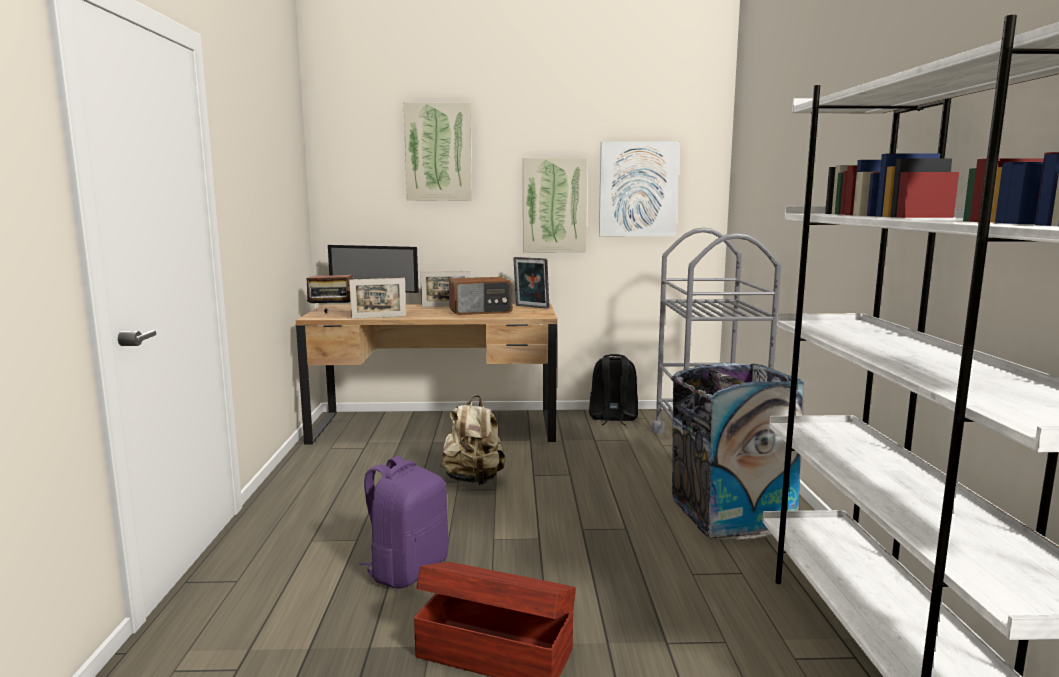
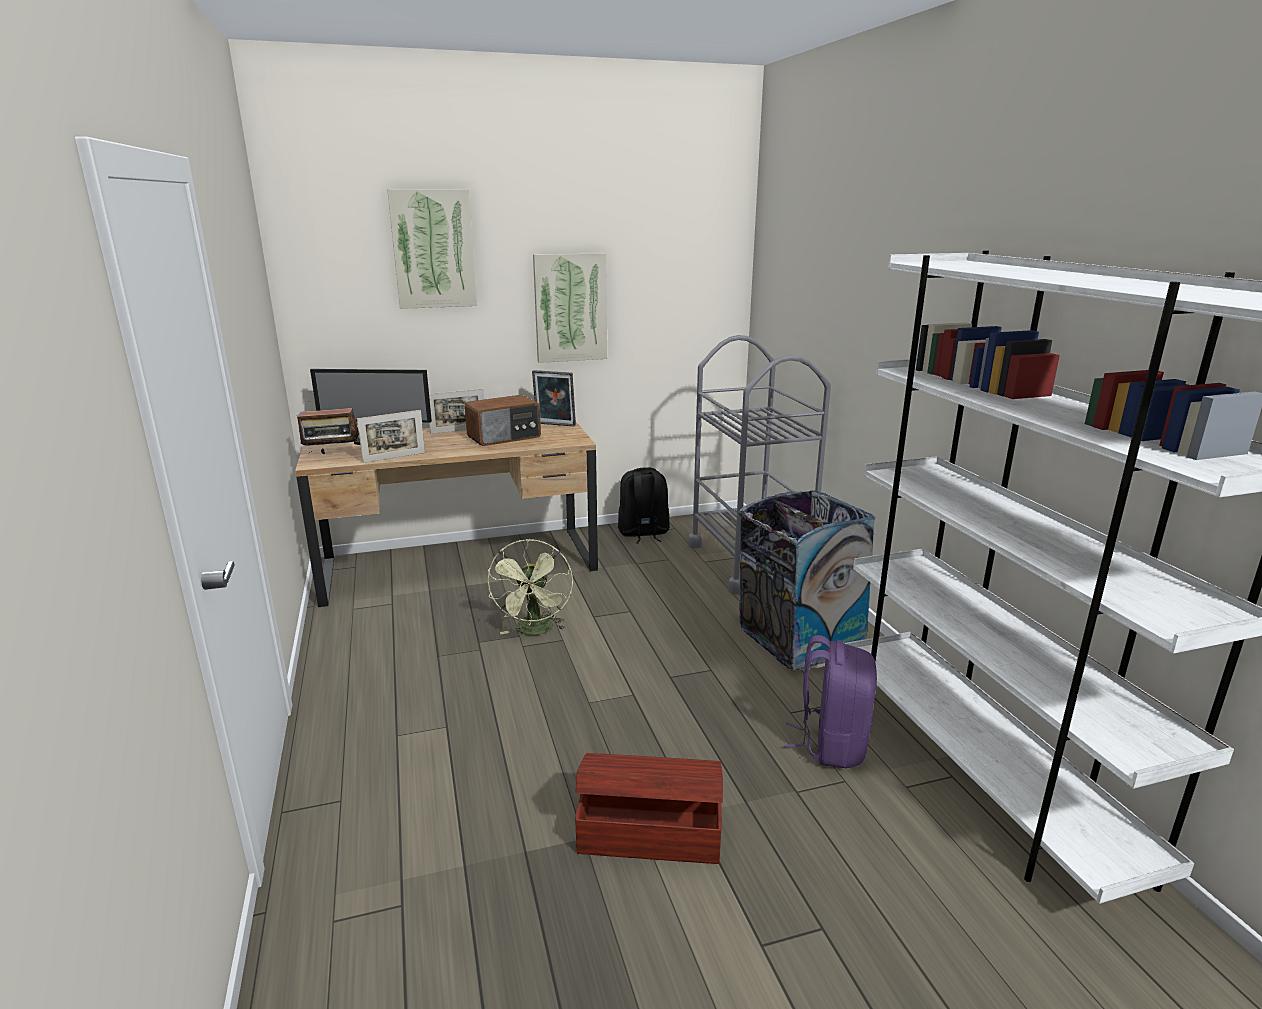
camera: 15 degrees left, 10 degrees up
purple backpack [359,456,448,588] -> purple backpack moved to [784,635,877,768]
beige backpack [440,395,505,485] -> green fan [487,539,573,636]
picture [599,141,680,236] -> none

